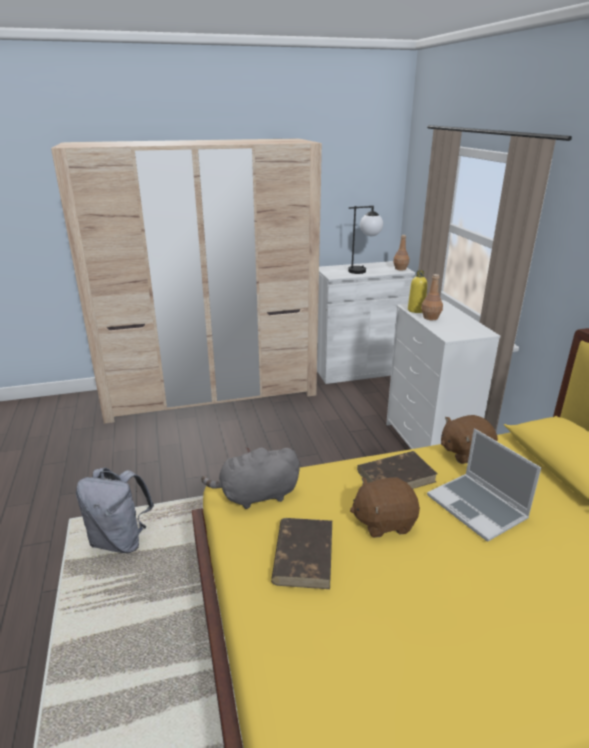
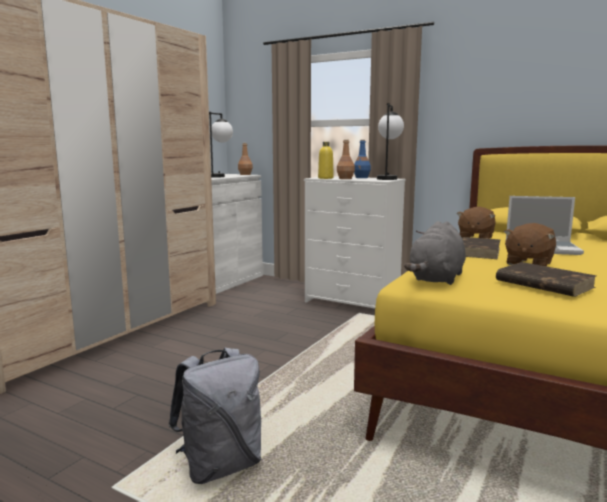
camera: 45 degrees left, 15 degrees down
none -> blue bottle [354,140,371,178]
none -> table lamp [377,103,404,180]

